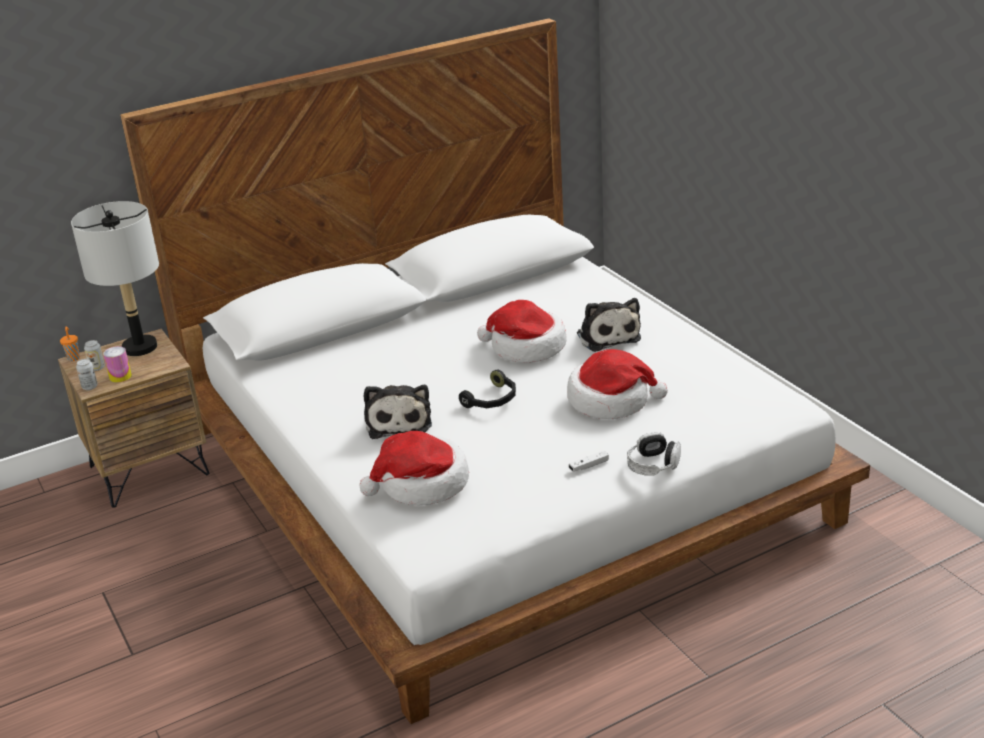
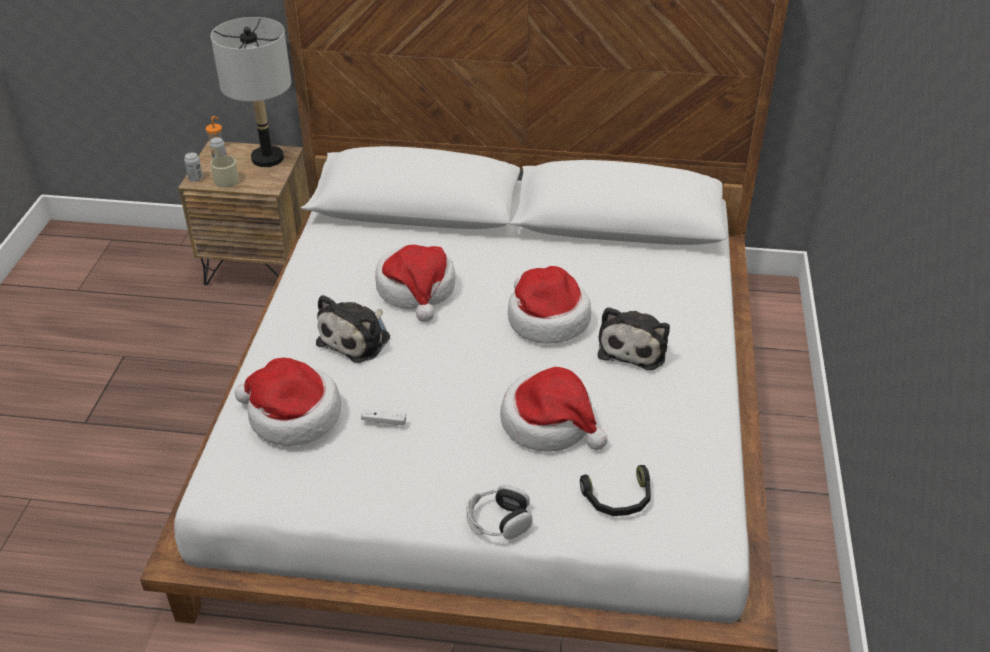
camera: 35 degrees right, 10 degrees up
can [103,346,132,383] -> beige mug [211,156,239,188]
black headphones [459,369,516,408] -> black headphones moved to [580,465,651,516]
white game controller [569,450,609,472] -> white game controller moved to [361,409,406,425]
none -> hat [375,244,455,322]

